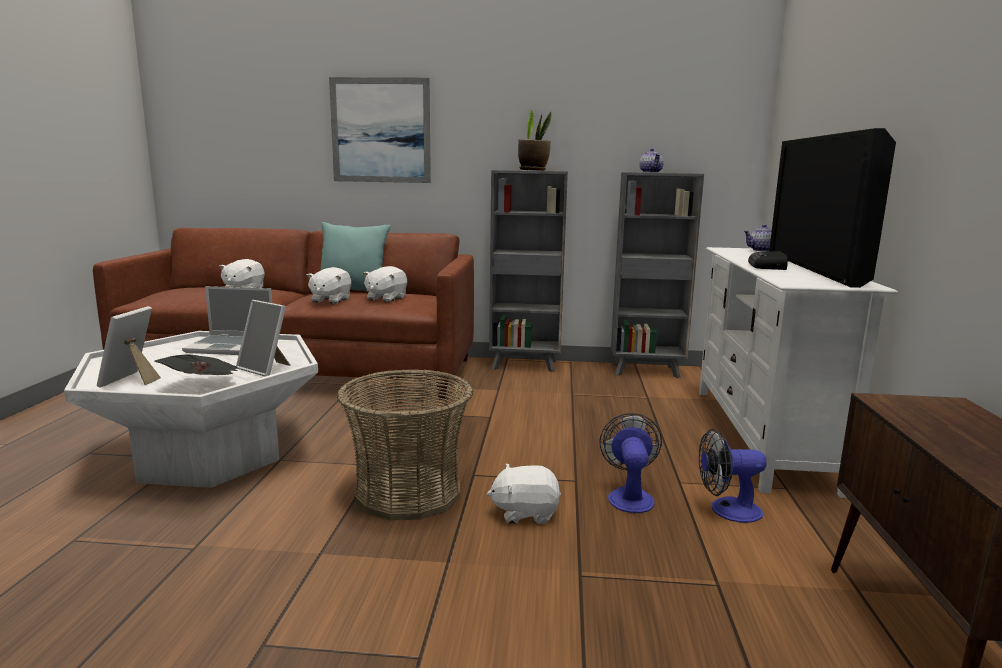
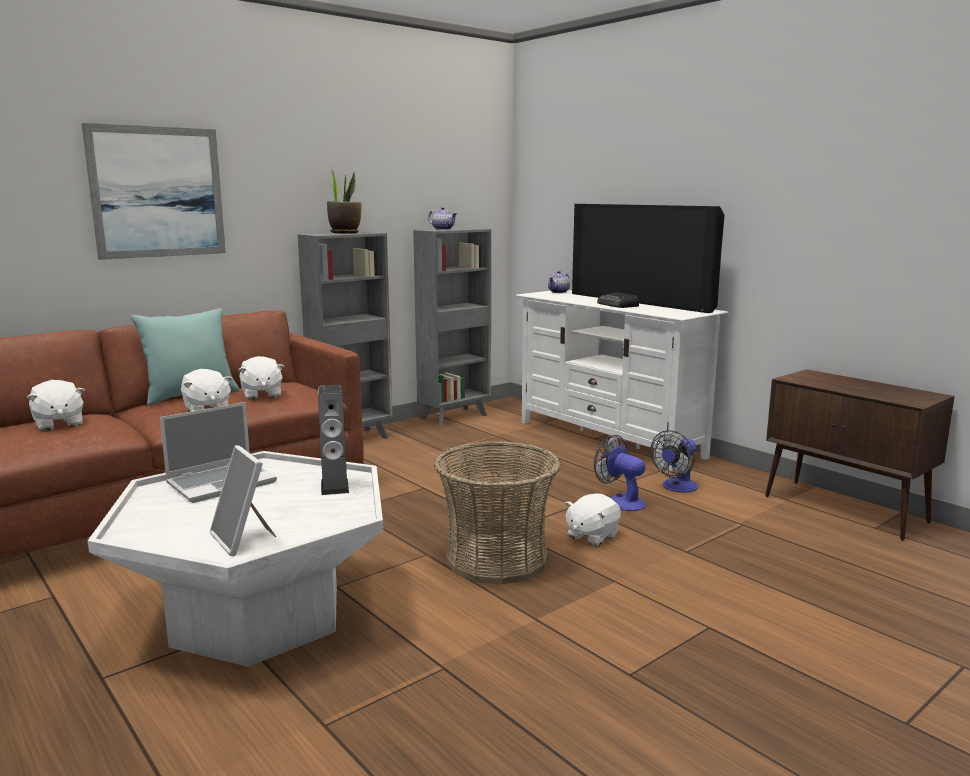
camera: 45 degrees left, 0 degrees up
newspaper [154,355,238,375] -> none
picture frame [236,300,291,376] -> speaker [318,385,349,495]

